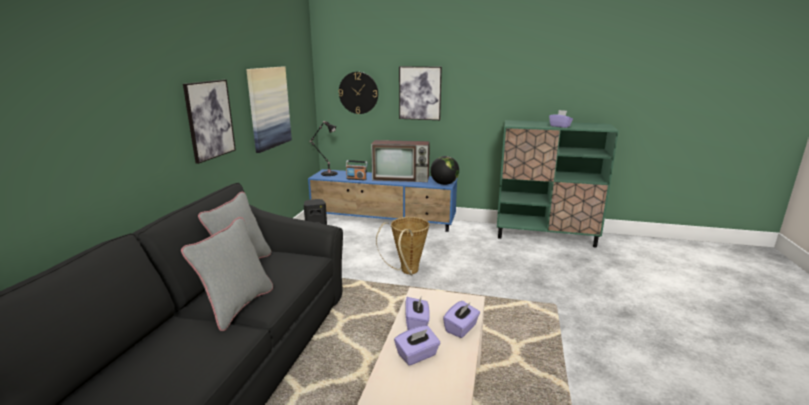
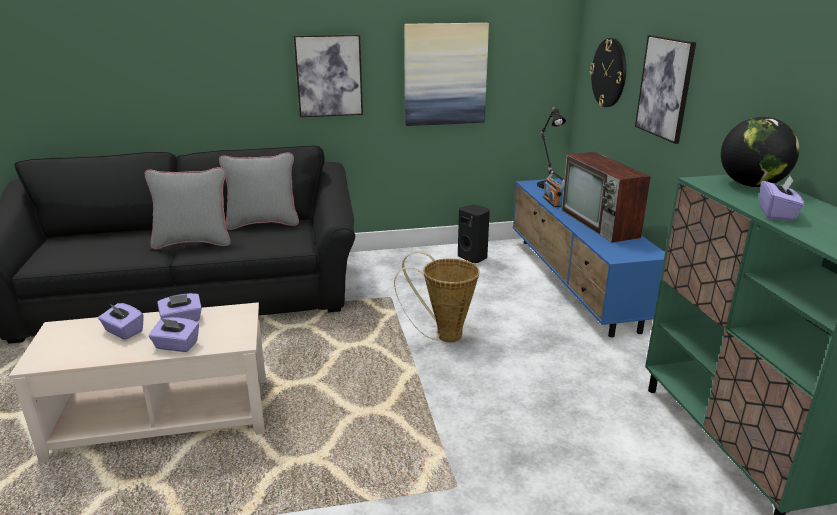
camera: 65 degrees right, 5 degrees up
globe [430,156,459,185] -> globe moved to [721,117,799,187]

